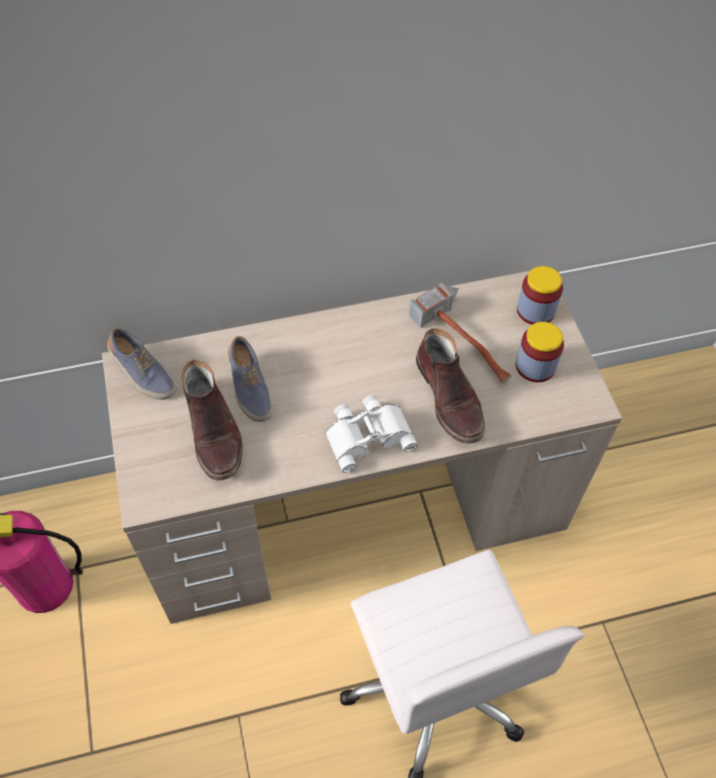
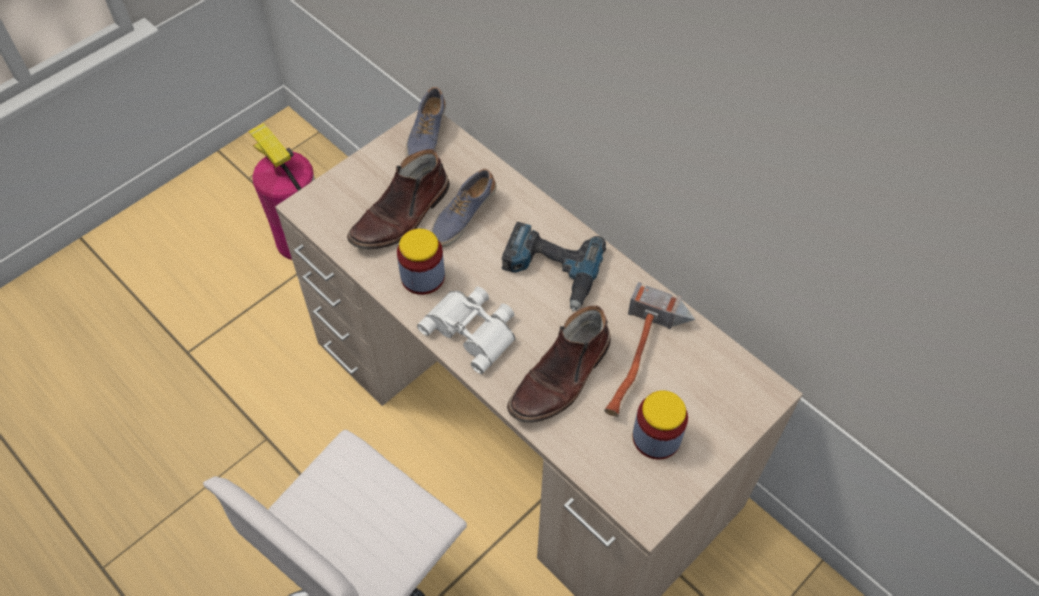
camera: 60 degrees right, 0 degrees up
jar [517,266,563,325] -> jar moved to [397,229,445,295]
none -> power drill [501,222,606,312]

